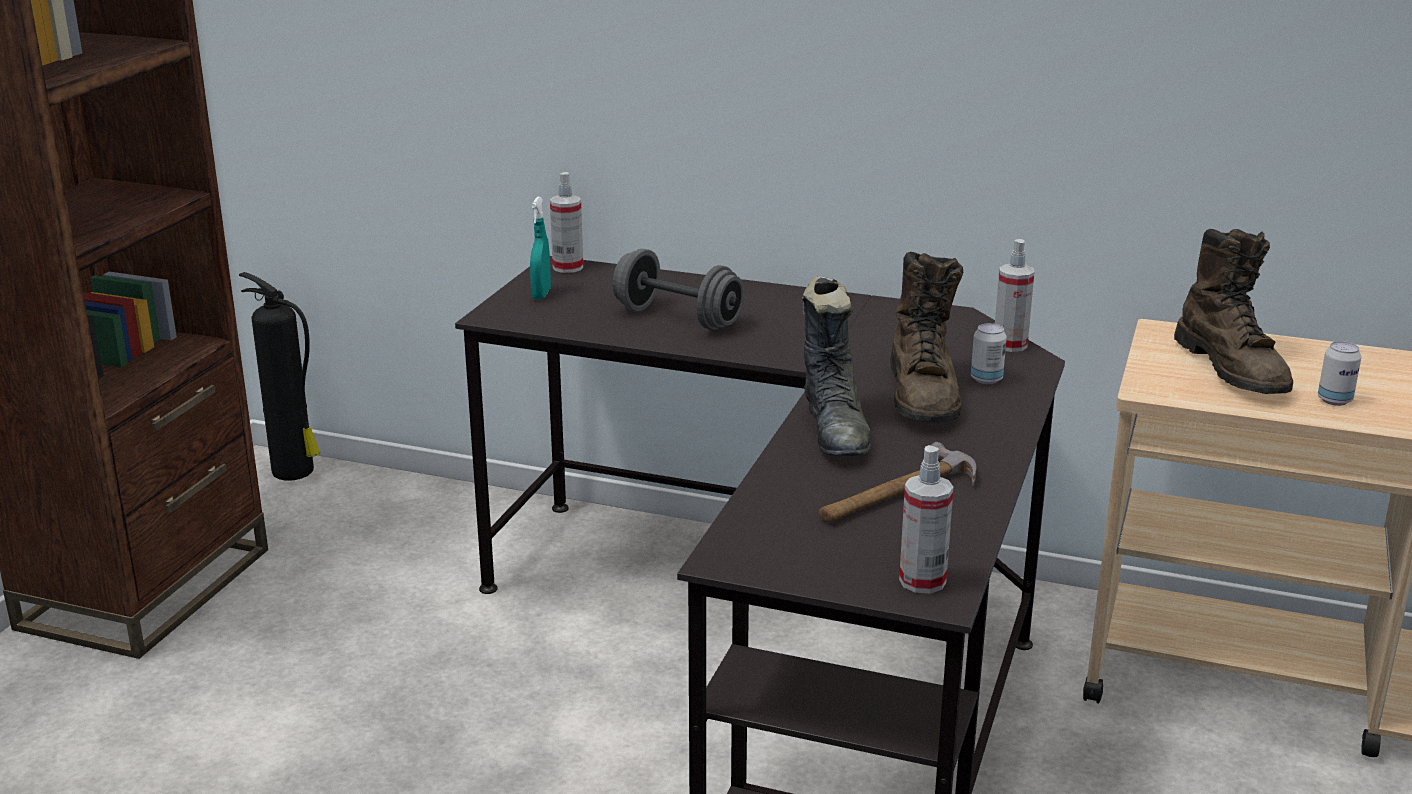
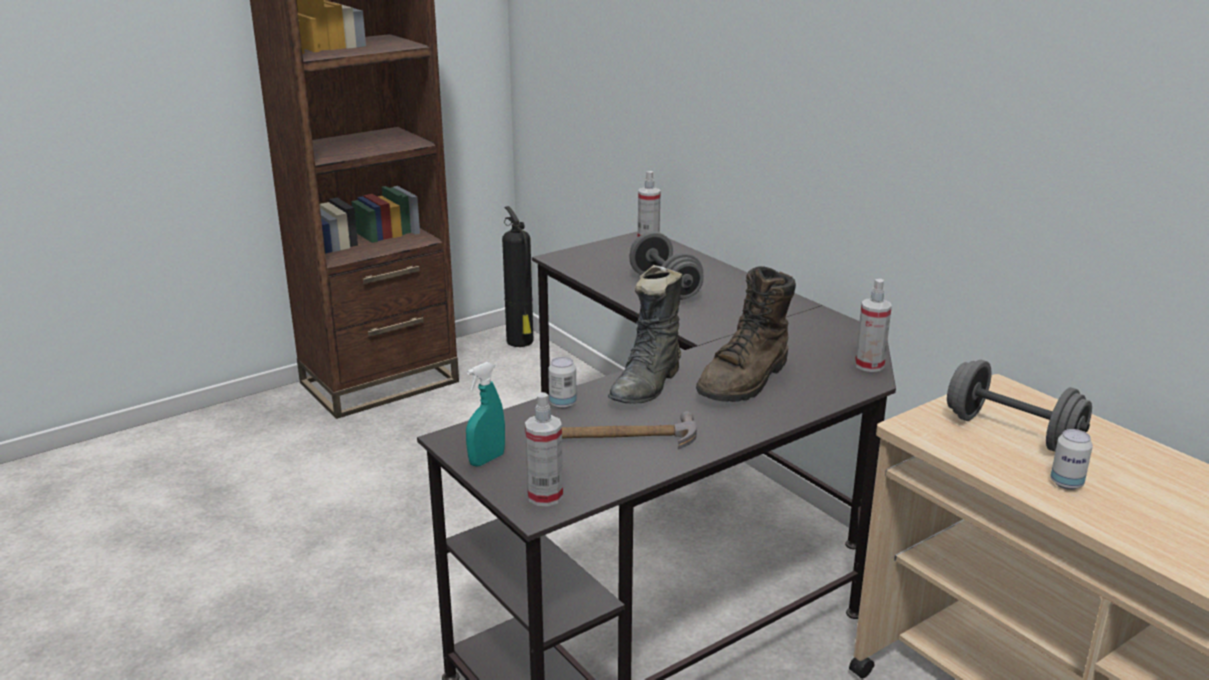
camera: 35 degrees right, 0 degrees up
turquoise spray bottle [530,197,551,300] -> turquoise spray bottle moved to [466,362,505,467]
can [971,323,1007,384] -> can moved to [548,357,577,409]
brown boot [1174,229,1293,394] -> grey dumbbell [947,360,1092,452]

